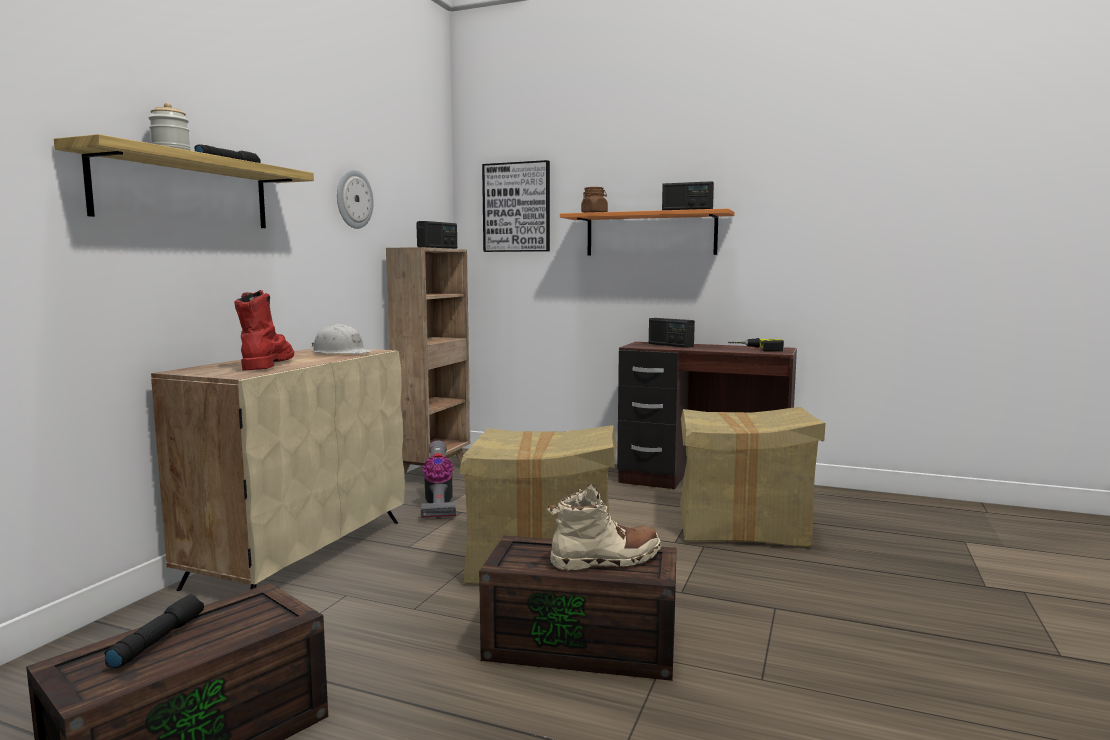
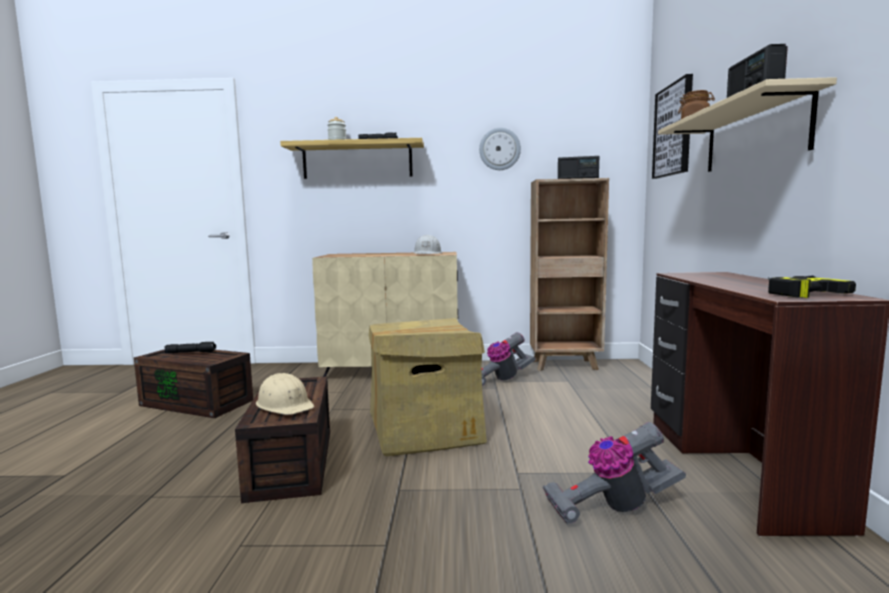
camera: 70 degrees right, 0 degrees up
red boot [234,290,294,371] -> none
beige boot [547,484,661,571] -> beige hard hat [256,373,314,415]
orange shelf [560,208,735,256] -> beige shelf [658,77,837,172]
radio [649,318,695,348] -> none
cardboard box [680,407,825,547] -> vacuum cleaner [543,422,686,525]

